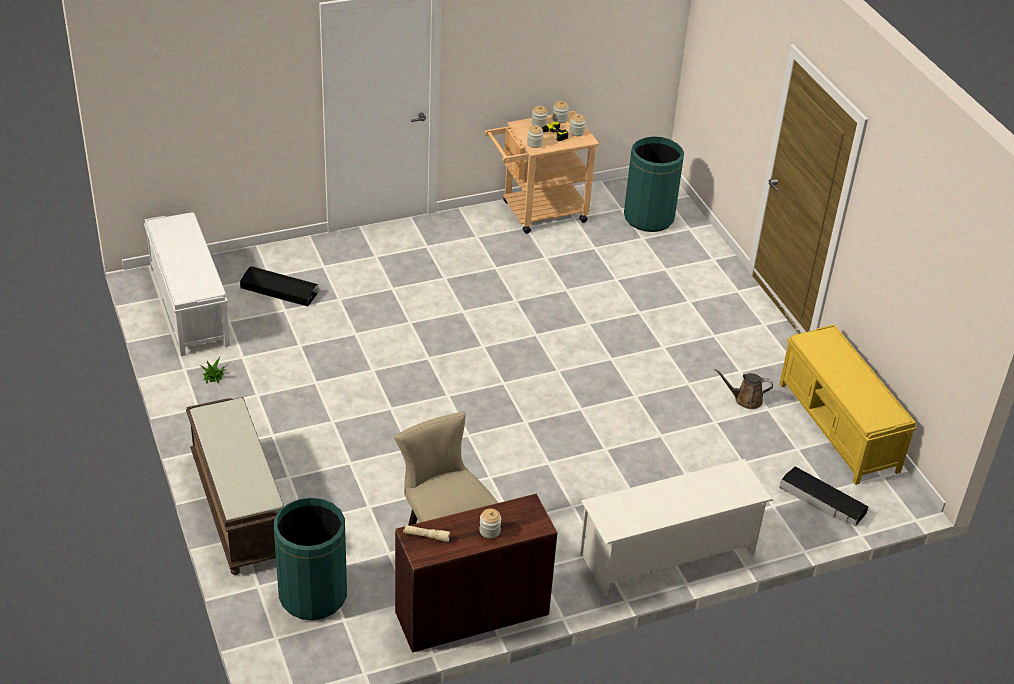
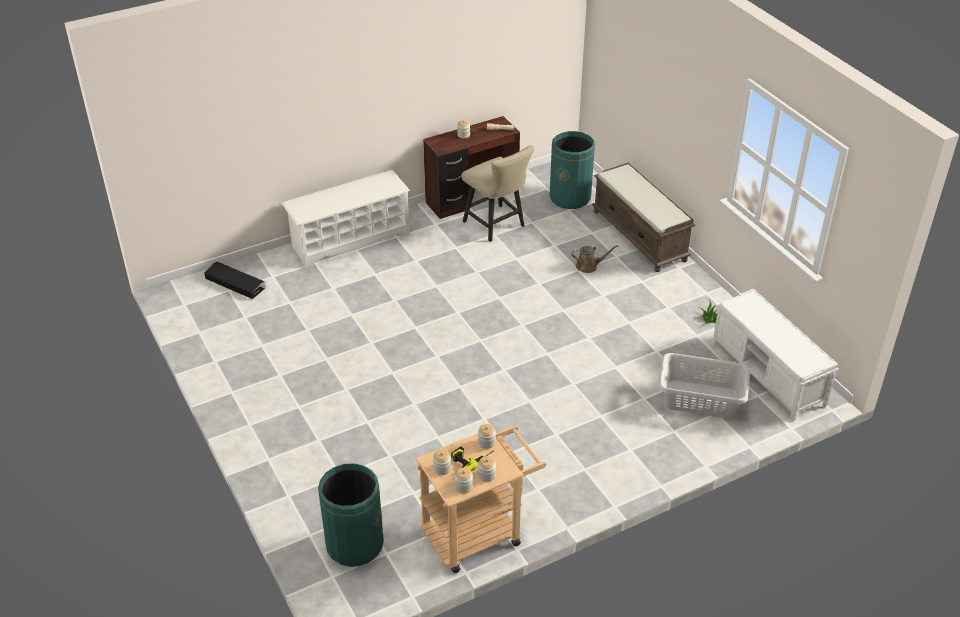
camera: 175 degrees right, 0 degrees up
black storage box [240,266,319,307] -> grey laundry basket [658,353,750,419]
brown watering can [714,369,773,409] -> brown watering can moved to [572,245,618,273]
yellow bench [779,324,916,485] -> none

